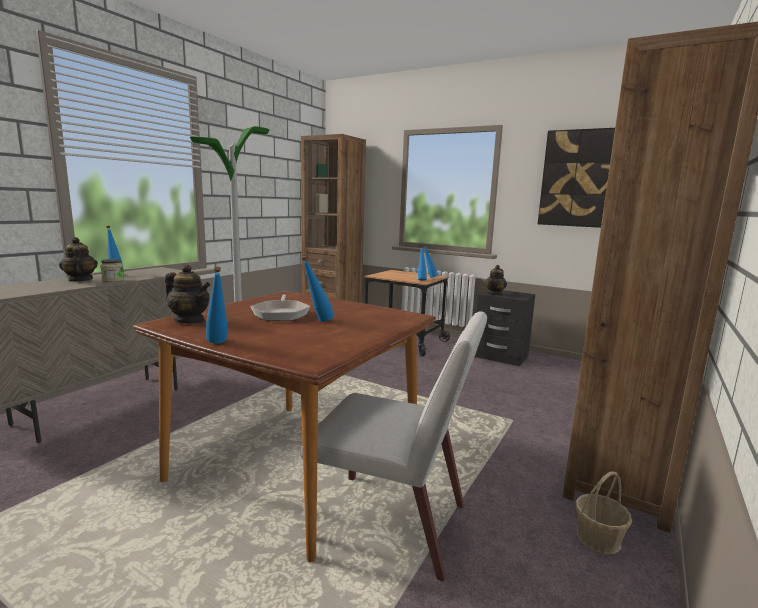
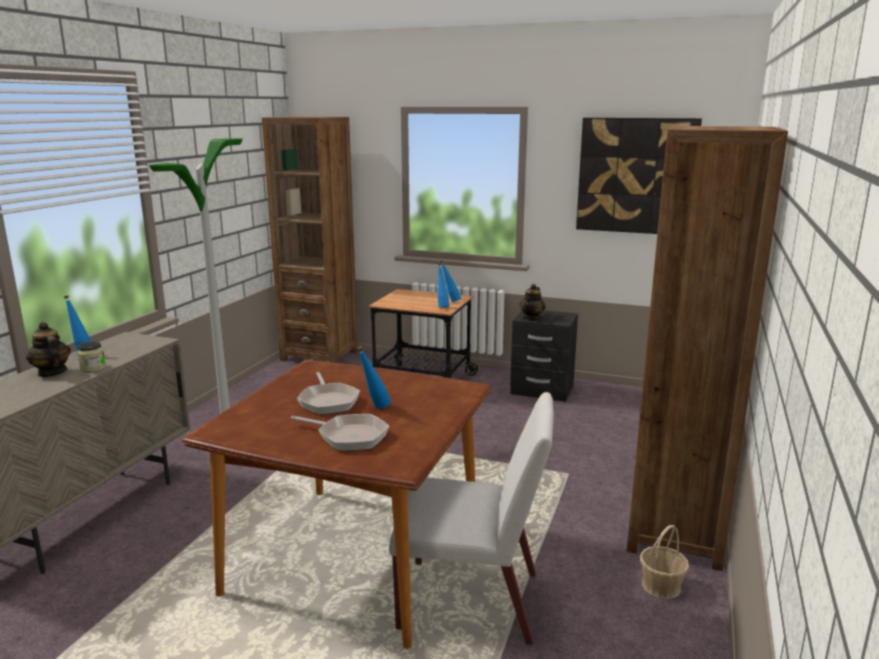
camera: 10 degrees left, 5 degrees up
teapot [165,264,210,323] -> none
blue bottle [206,267,227,344] -> none
none -> frying pan [291,414,390,451]

